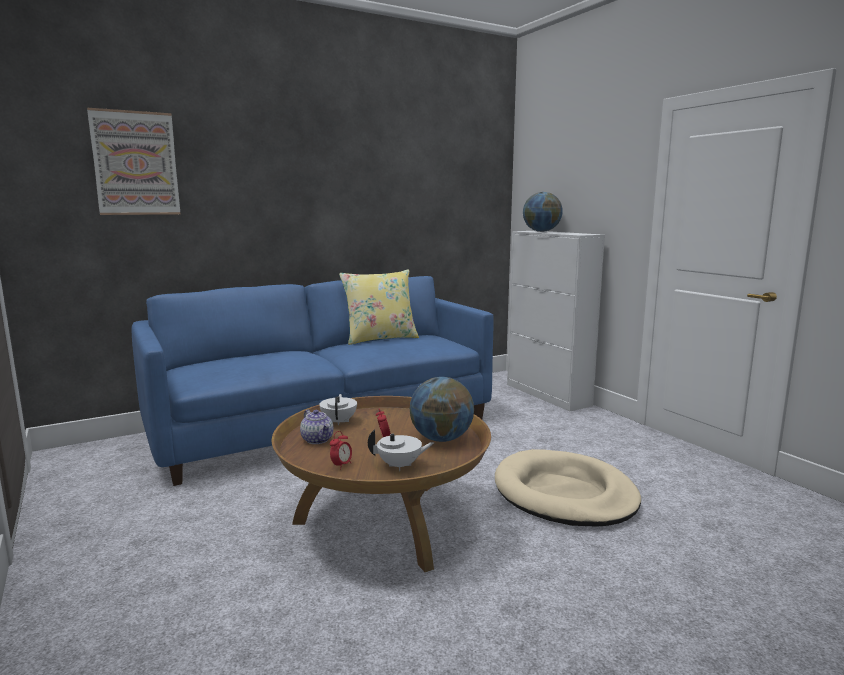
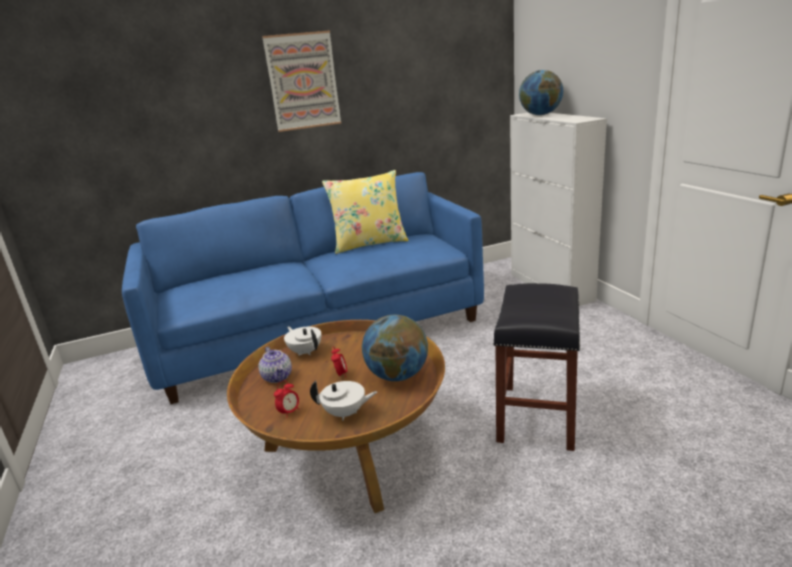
camera: 10 degrees right, 10 degrees up
picture [87,108,181,215] -> picture moved to [262,30,341,132]
white teapot [319,394,357,425] -> white teapot turned 45 degrees counterclockwise [284,326,321,356]
beige dog bed [495,449,641,527] -> black stool [493,283,580,451]

